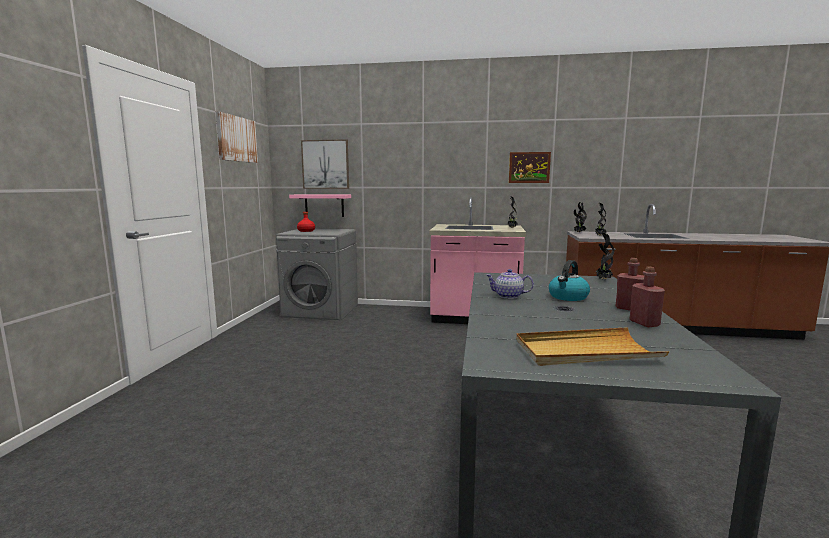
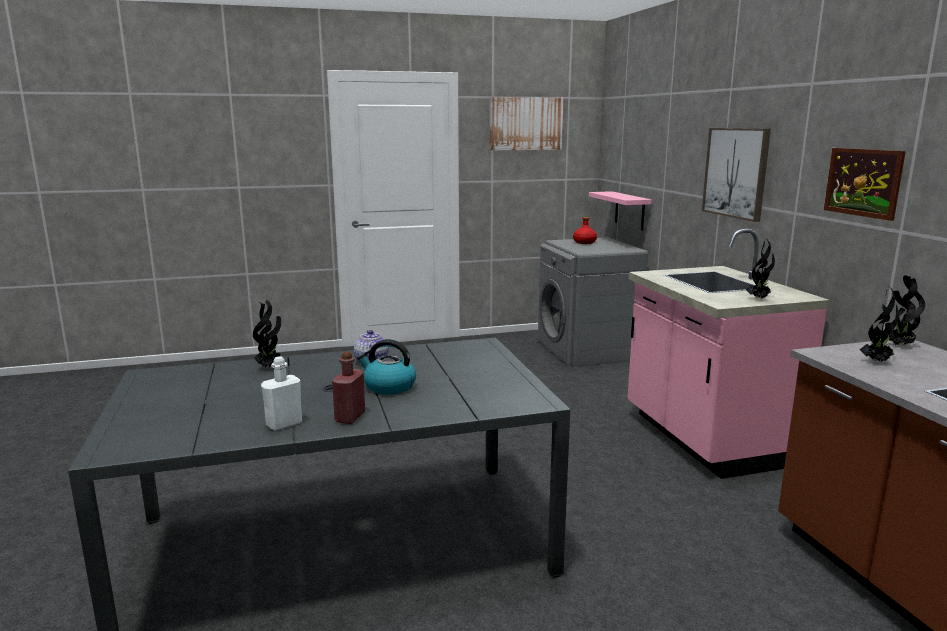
camera: 65 degrees right, 5 degrees up
picture [301,139,349,189] -> picture moved to [702,128,771,222]
beige tray [516,327,669,366] -> none
potted plant [595,233,614,279] -> potted plant moved to [253,299,281,368]
red bottle [629,266,665,327] -> white bottle [261,356,302,431]

